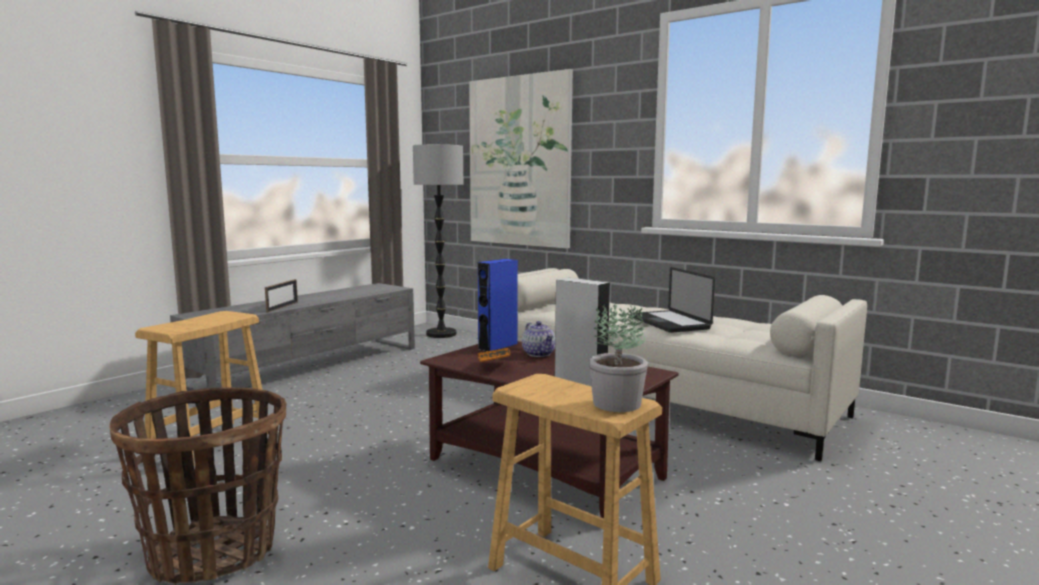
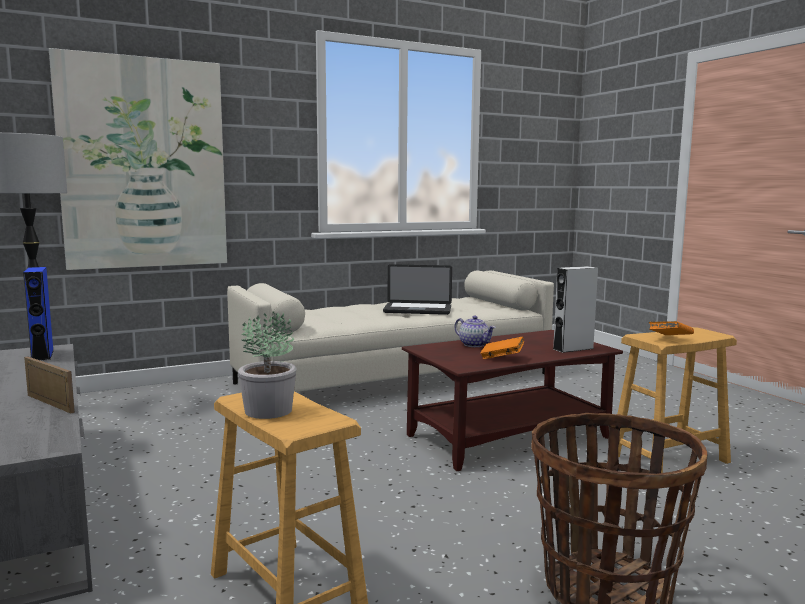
camera: 65 degrees left, 0 degrees up
blue speaker [477,259,518,352] -> blue speaker moved to [23,267,54,361]
teapot [522,321,555,357] -> teapot turned 45 degrees clockwise [455,316,496,347]
potted plant [589,304,648,412] -> potted plant moved to [238,311,296,419]
none -> orange book [649,321,694,335]

